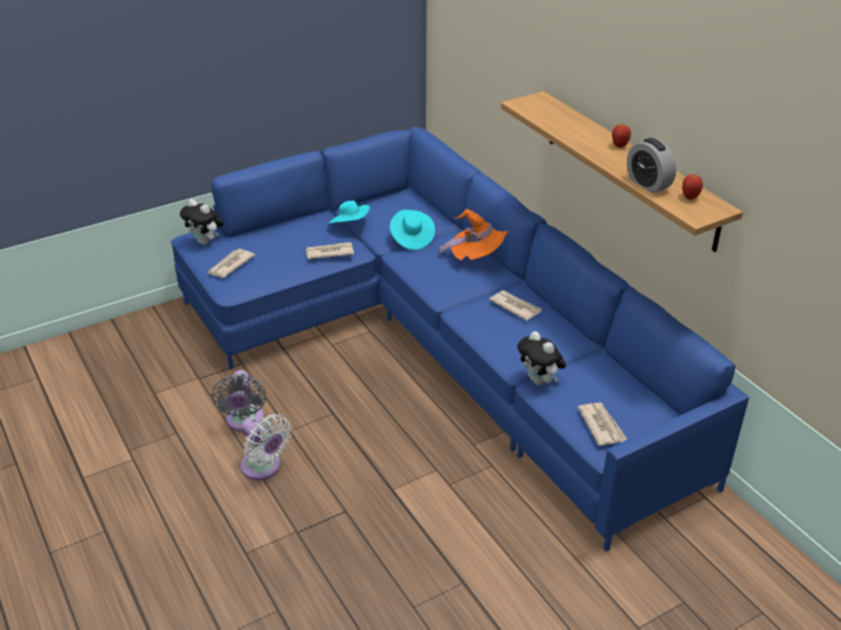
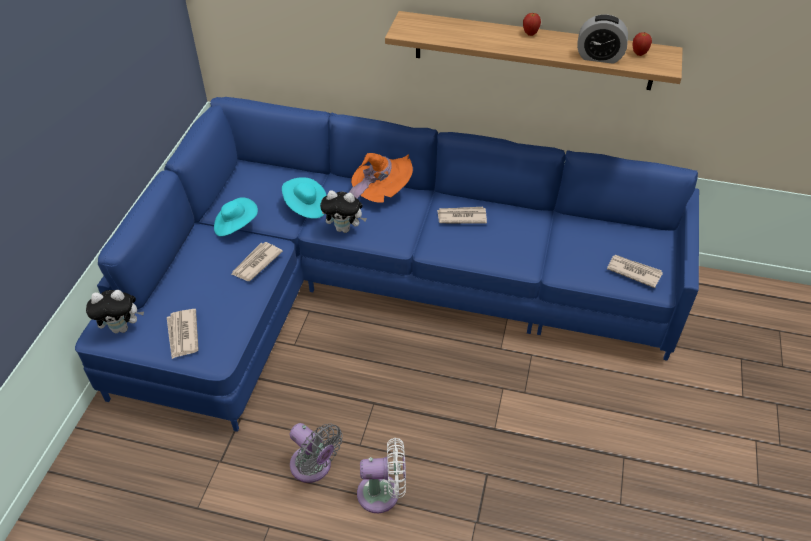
camera: 45 degrees left, 10 degrees up
plush toy [517,331,566,385] -> plush toy moved to [320,190,367,233]

